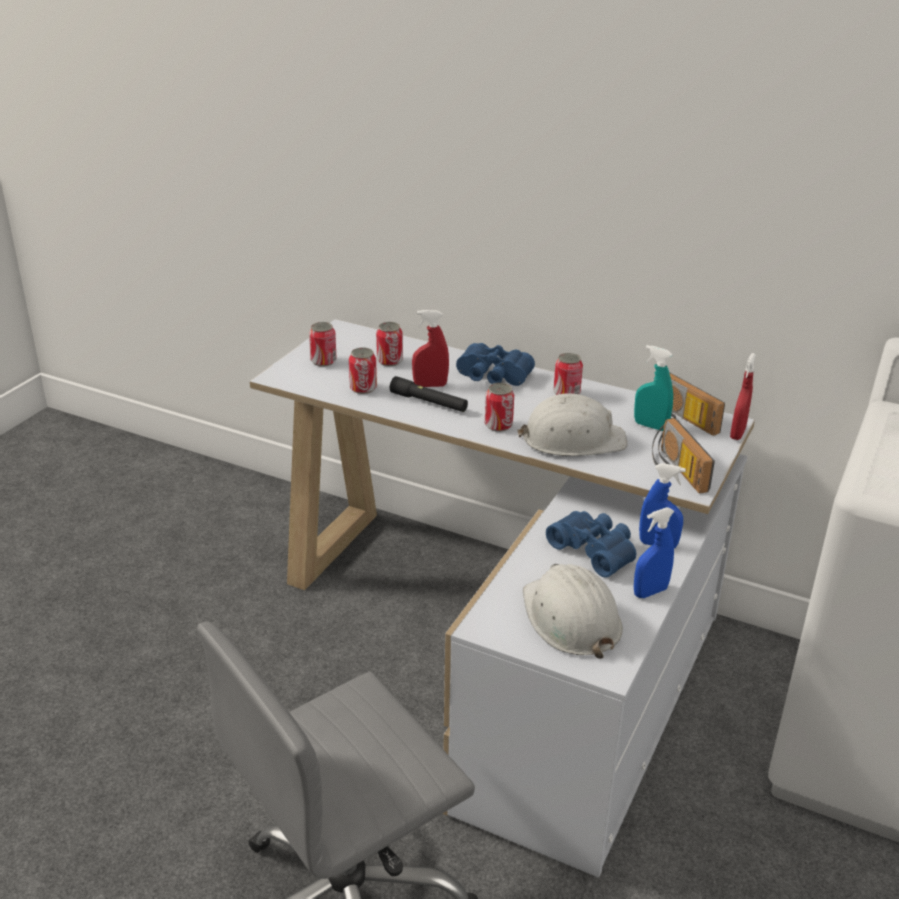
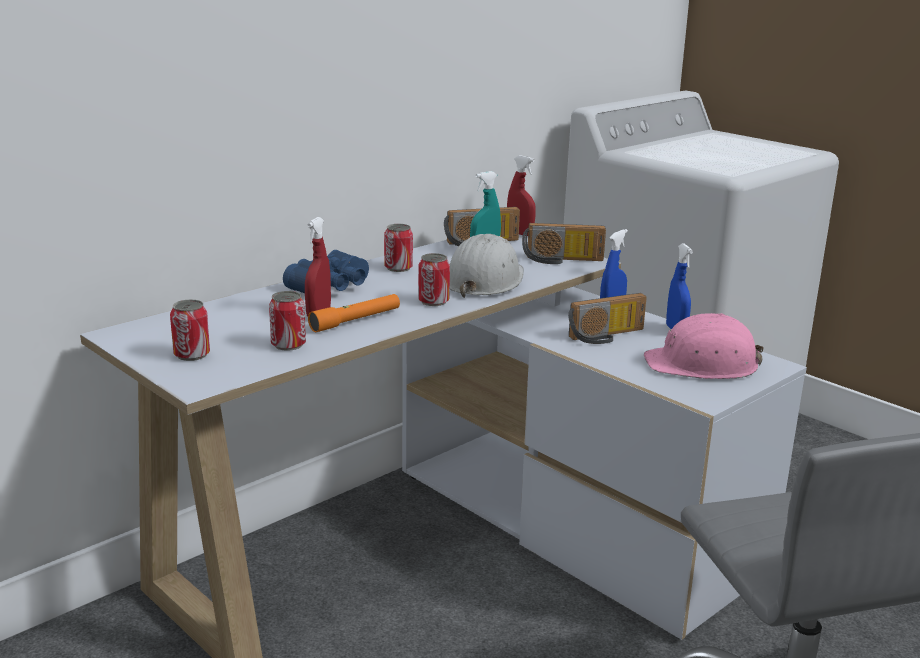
camera: 70 degrees left, 10 degrees down
can [376,322,403,366] -> none
black flashlight [390,376,468,412] -> orange flashlight [308,294,400,332]
white hard hat [523,564,623,659] -> pink hard hat [644,313,764,379]
blue binoculars [546,511,636,578] -> radio [568,293,647,344]

